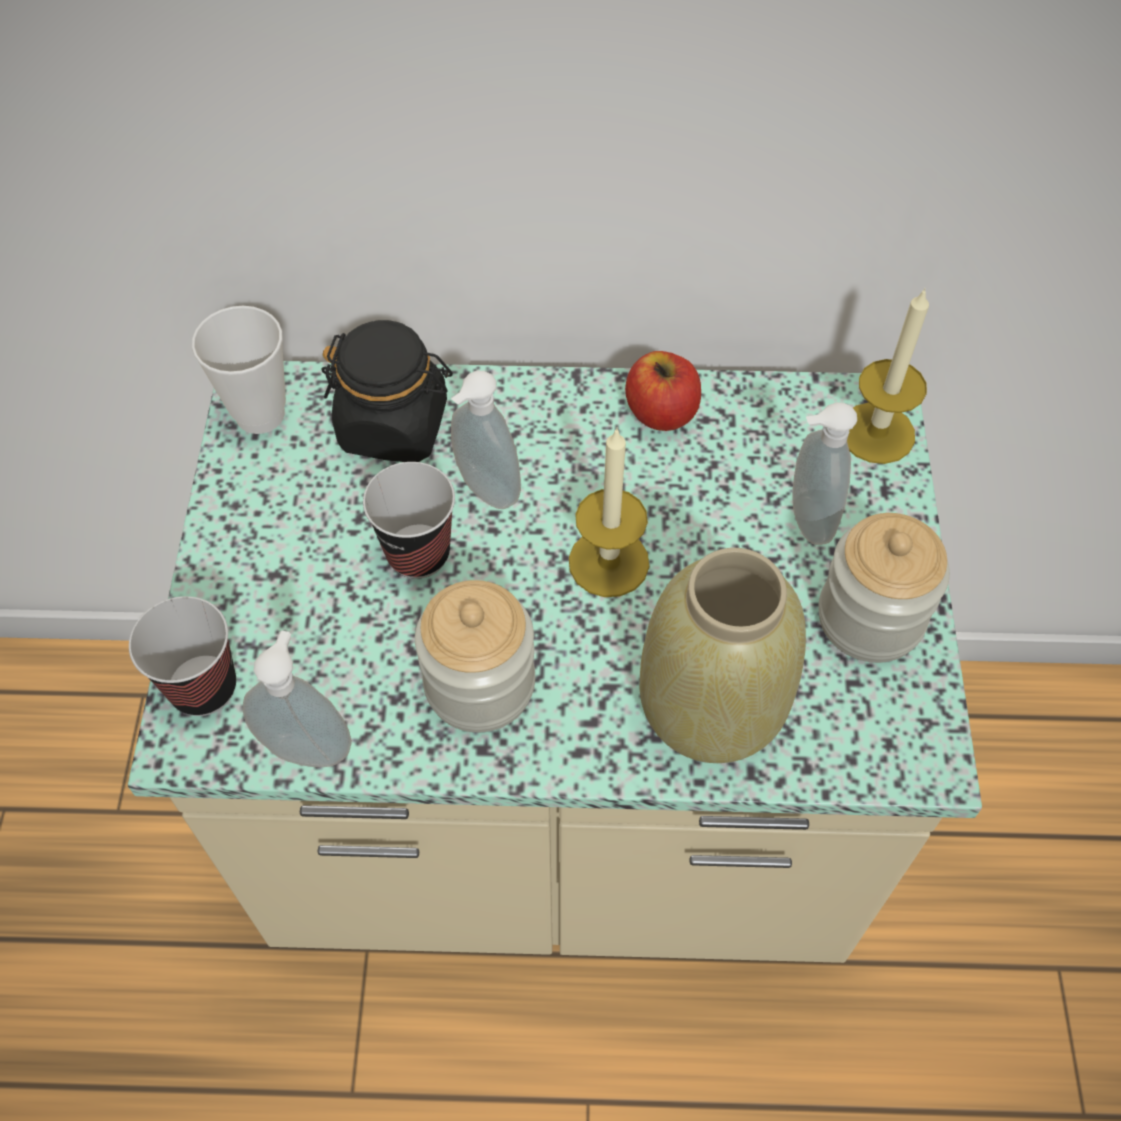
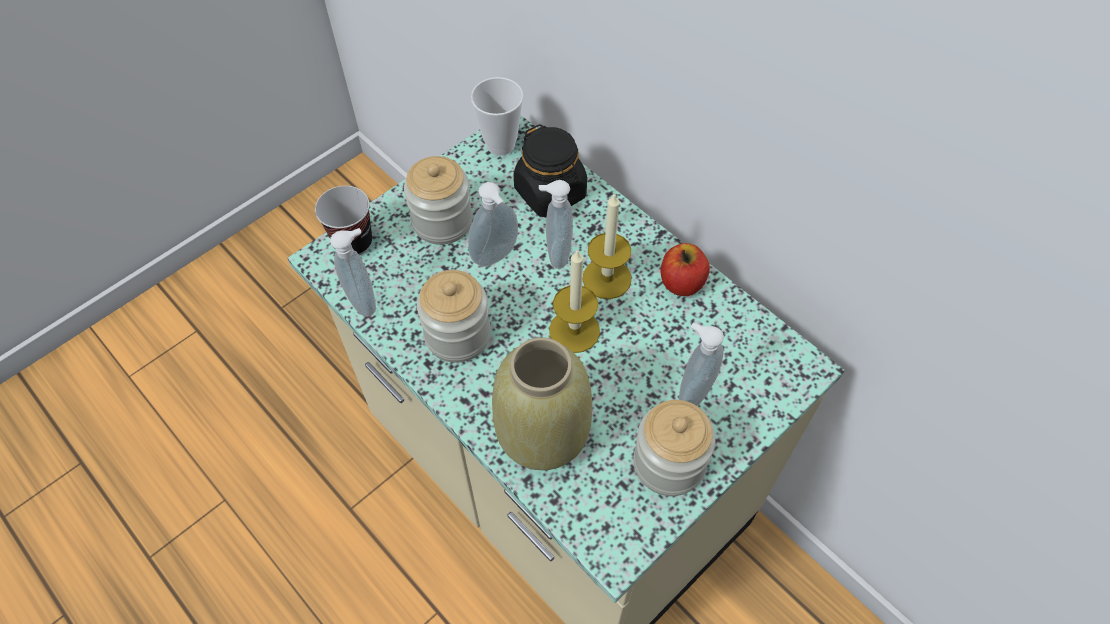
camera: 45 degrees right, 0 degrees up
cup [363,462,455,579] -> soap dispenser [468,182,518,267]
candle [847,288,929,464] -> candle moved to [583,193,632,299]
none -> jar [404,156,473,245]

